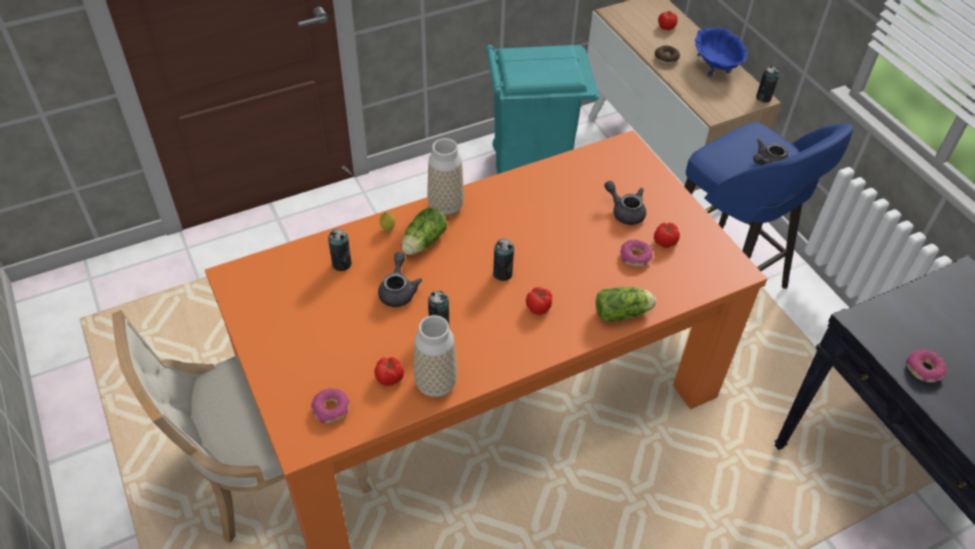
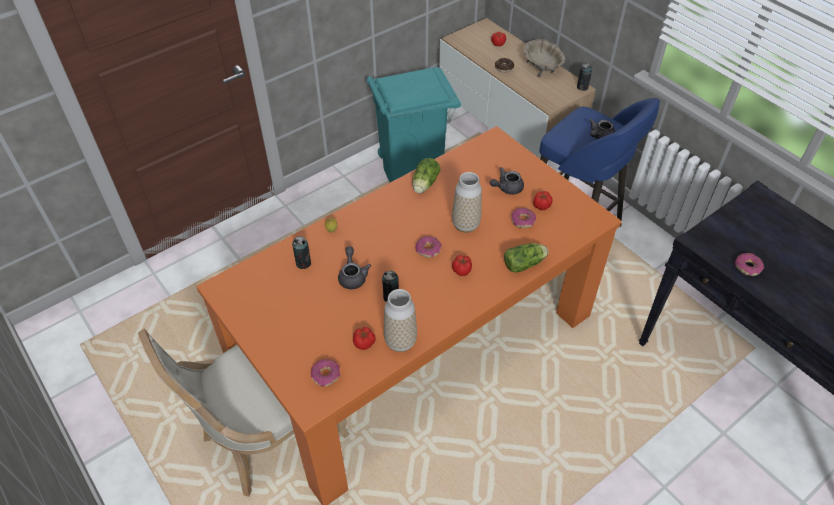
camera: 10 degrees left, 0 degrees up
lettuce [402,208,447,255] -> lettuce moved to [412,158,440,193]
vase [427,138,464,217] -> vase moved to [452,172,482,233]
can [493,238,514,281] -> donut [416,236,442,258]
grey teapot [604,181,646,225] -> grey teapot turned 60 degrees counterclockwise [490,167,524,195]
blue bowl [695,27,747,77] -> beige bowl [524,39,565,77]

